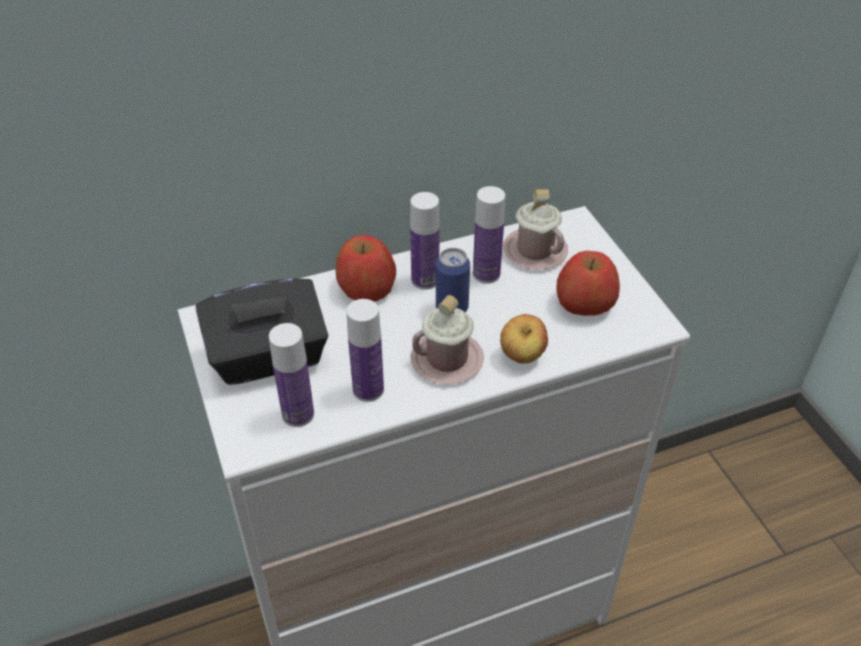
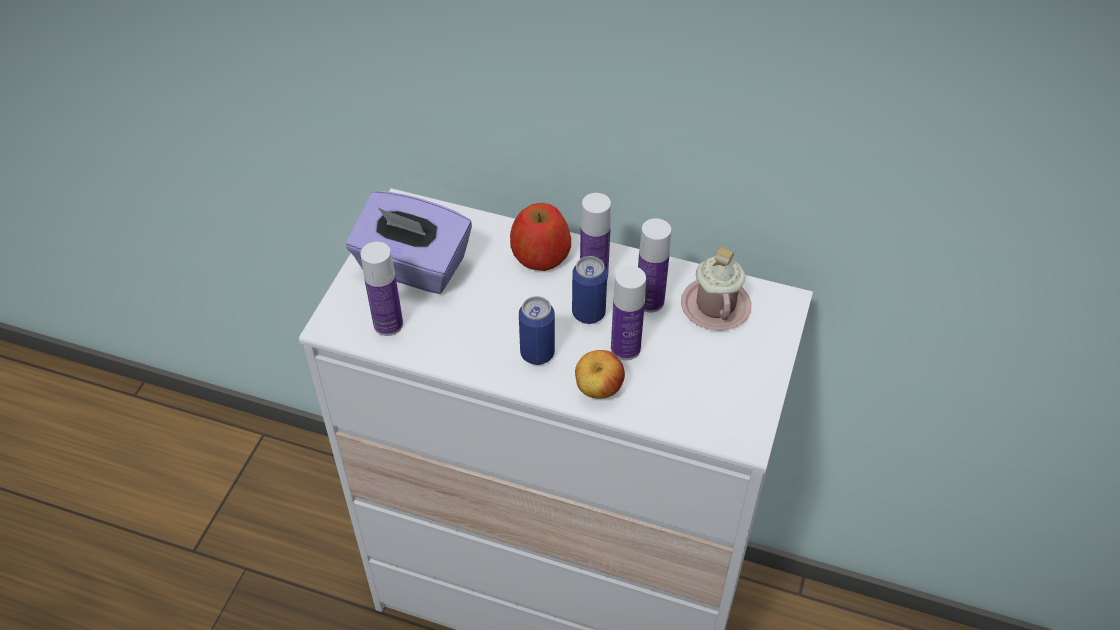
camera: 40 degrees right, 5 degrees up
black tissue box [196,278,328,385] -> purple tissue box [346,192,472,294]
bottle [346,299,384,402] -> bottle moved to [611,266,646,360]
pink mug [411,295,484,384] -> can [519,296,555,365]
apple [557,251,620,316] -> none

